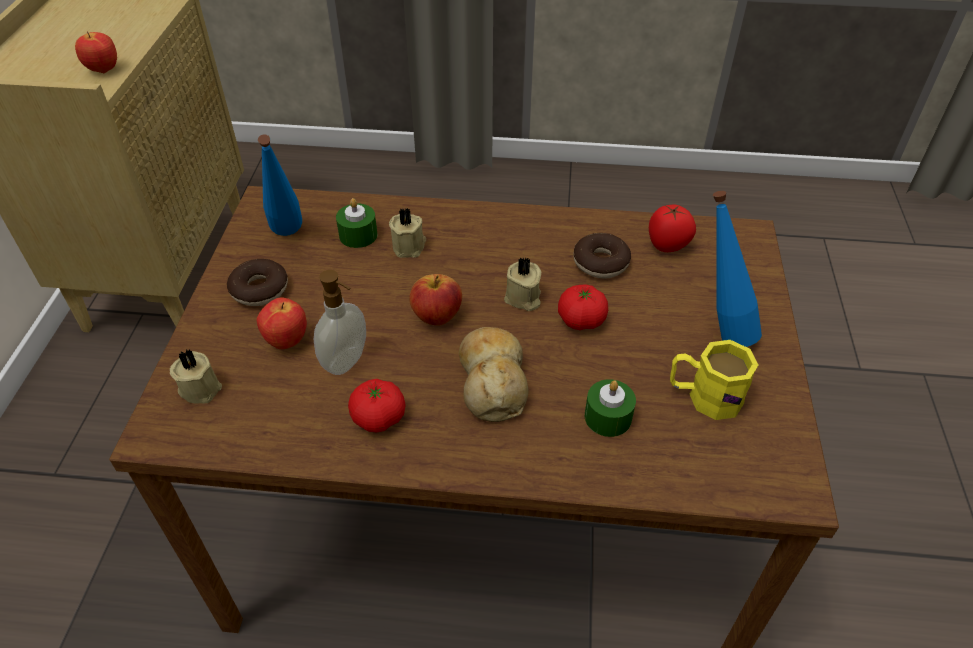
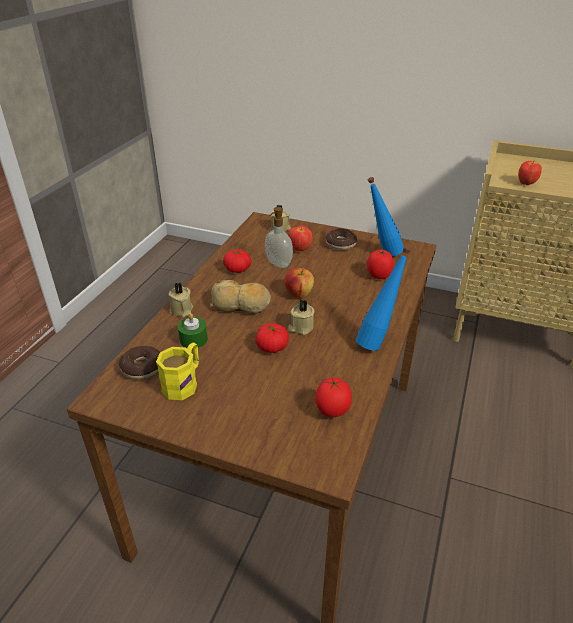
camera: 105 degrees right, 10 degrees down
green candle [336,198,378,248] -> tomato [367,250,394,279]
beige candle [389,207,426,258] -> beige candle moved to [168,282,193,317]
donut [573,233,631,279] -> donut moved to [119,346,160,379]
blue bottle [713,191,762,347] -> blue bottle moved to [356,247,411,351]

